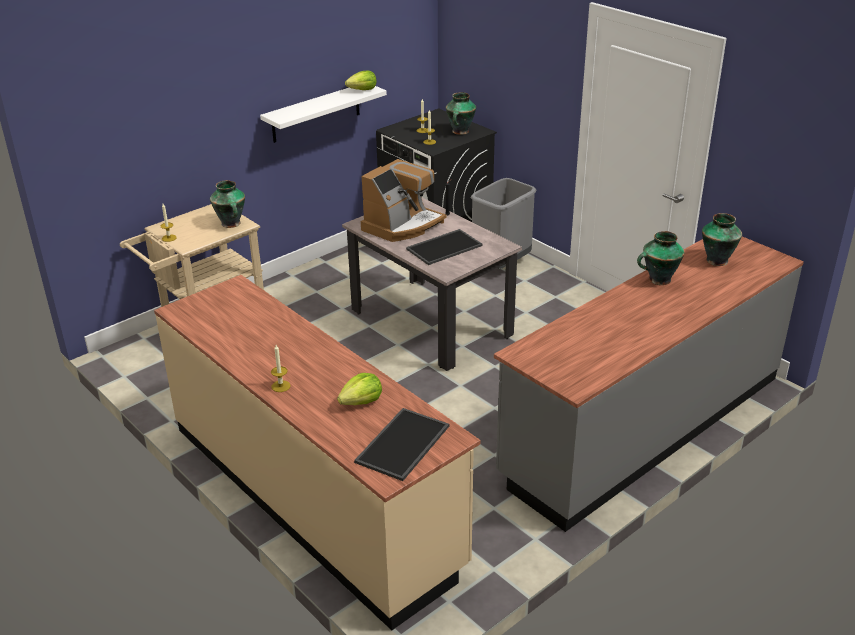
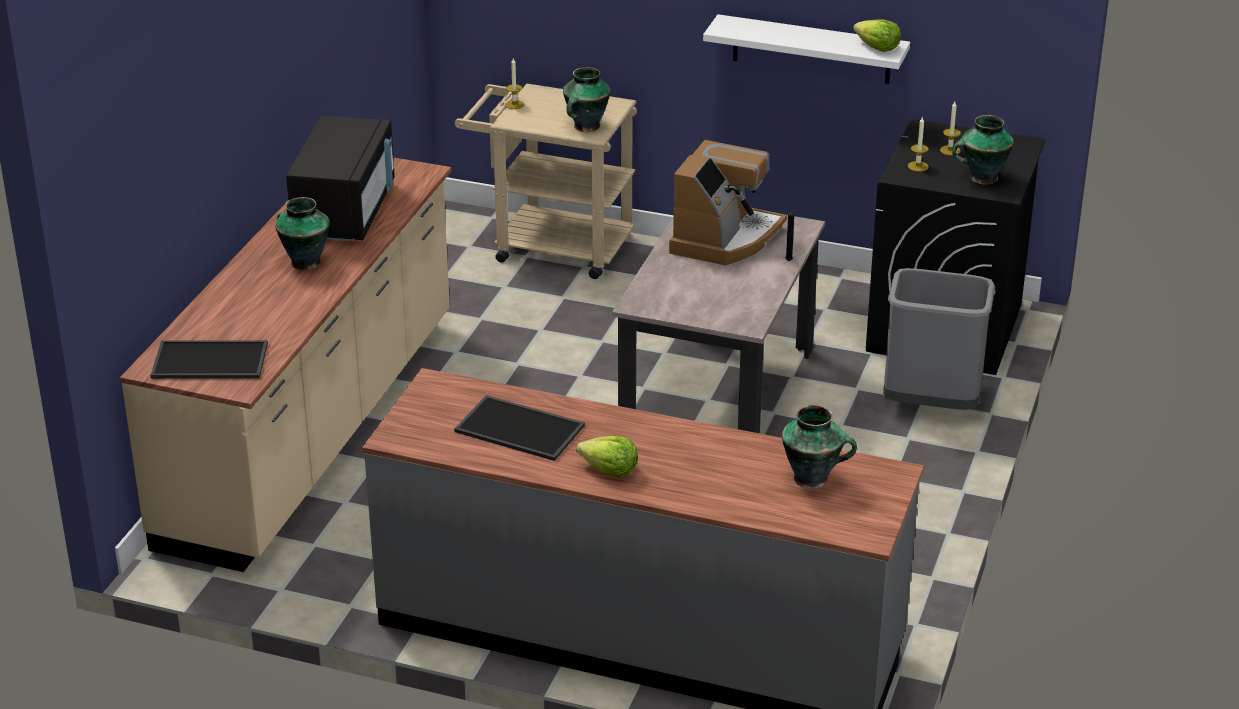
camera: 60 degrees right, 0 degrees up
candle [271,345,290,392] -> none
lettuce [337,373,382,405] -> lettuce moved to [576,436,638,477]
coffee machine [361,159,446,242] -> coffee machine turned 75 degrees counterclockwise [669,140,787,266]
tray [406,229,483,265] -> tray moved to [454,395,585,461]
vase [637,231,684,285] -> vase moved to [275,197,330,270]
none -> black microwave [286,116,395,241]

